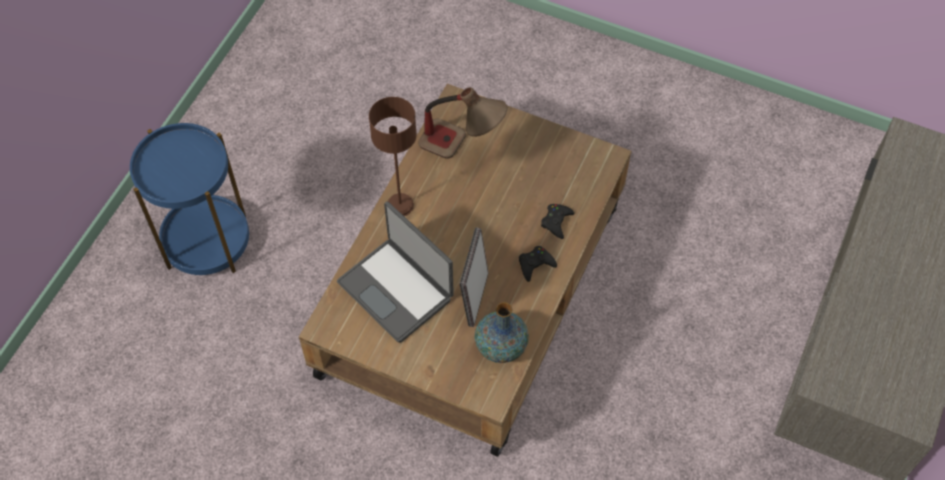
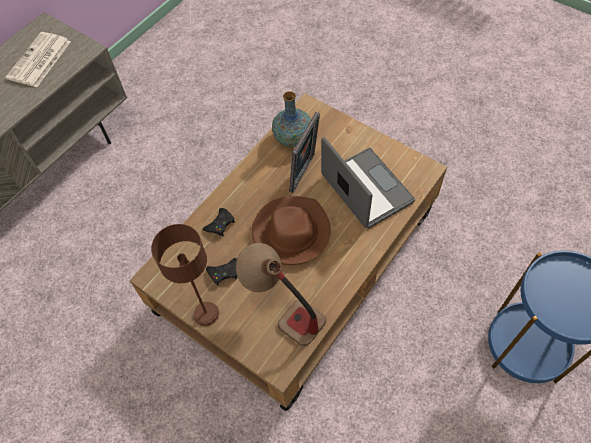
camera: 165 degrees left, 0 degrees up
brown table lamp [369,97,417,216] -> brown table lamp moved to [151,224,219,326]
black game controller [519,246,557,282] -> black game controller moved to [206,258,237,285]
none -> newspaper [6,32,71,87]
none -> brown hat [252,196,331,265]

